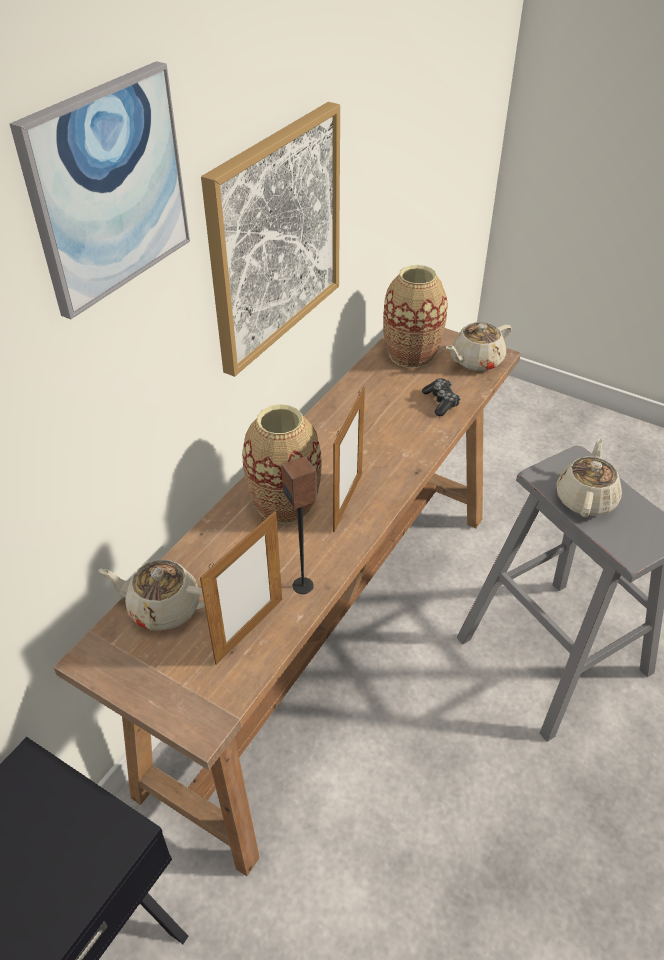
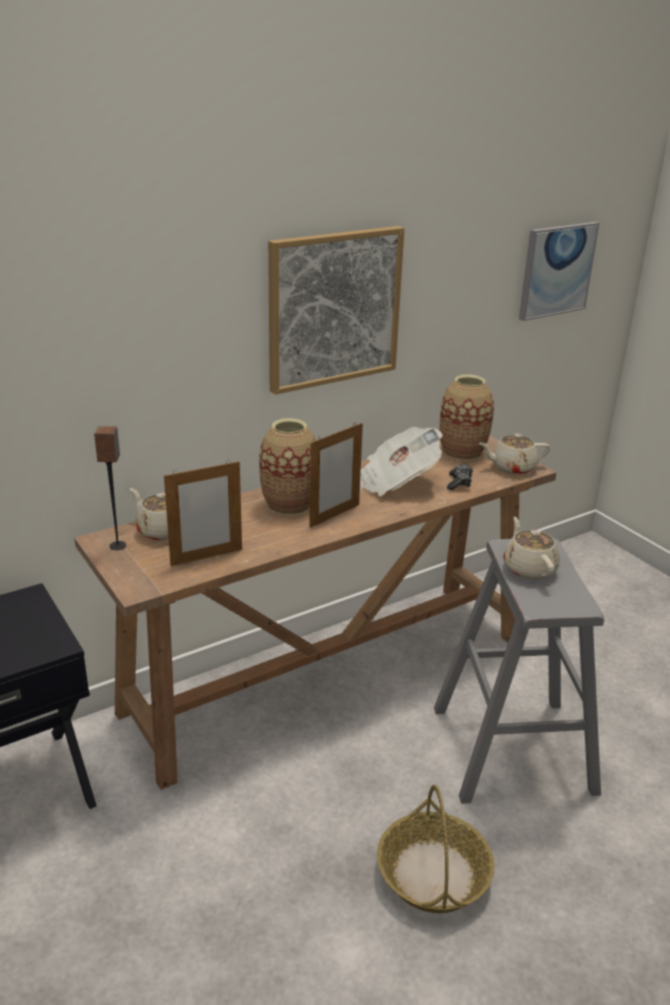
camera: 25 degrees right, 15 degrees down
picture [10,61,190,319] -> picture moved to [519,222,599,321]
speaker [282,456,317,594] -> speaker moved to [94,426,126,550]
beige teapot [557,438,622,517] -> beige teapot turned 60 degrees counterclockwise [503,517,560,580]
none -> newspaper [360,427,443,496]
none -> basket [377,785,494,913]

